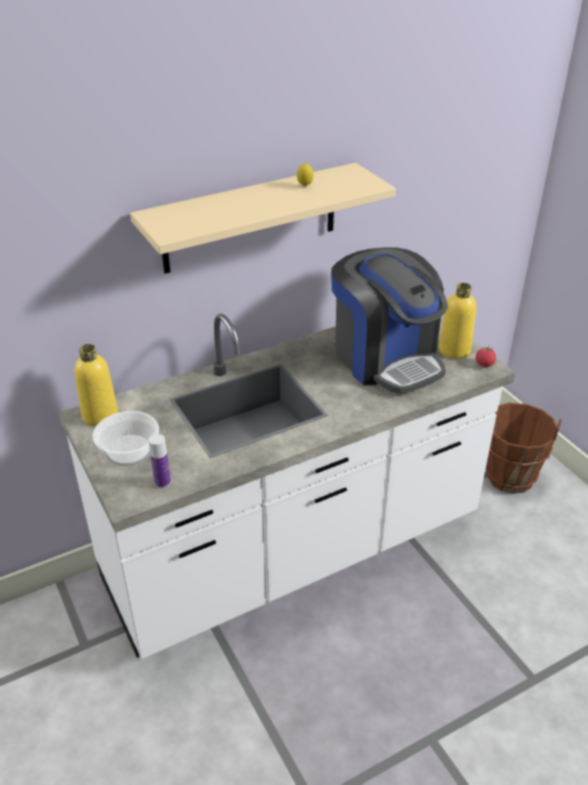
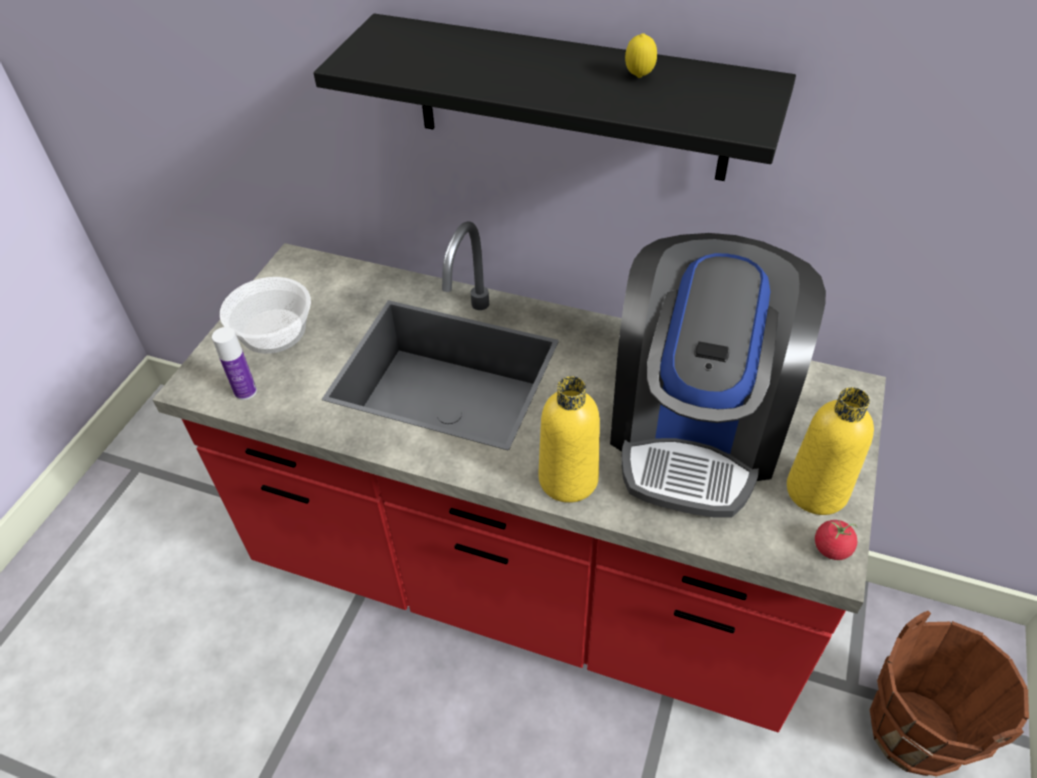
camera: 50 degrees right, 10 degrees up
white counter [58,314,515,659] -> red counter [153,221,886,732]
yellow bottle [74,344,118,427] -> yellow bottle moved to [538,376,600,503]
beige shelf [130,163,396,274] -> black shelf [314,13,796,181]

